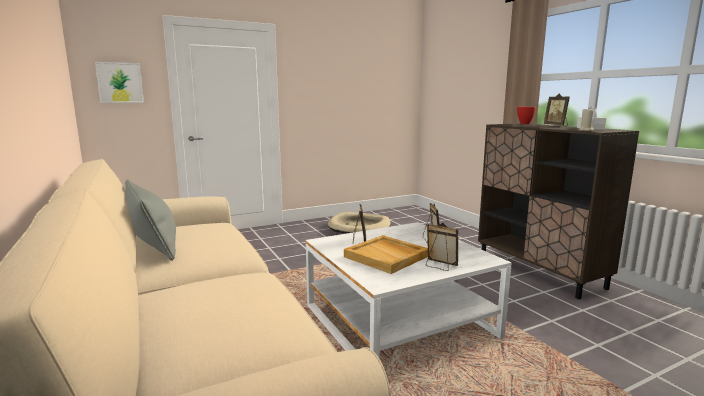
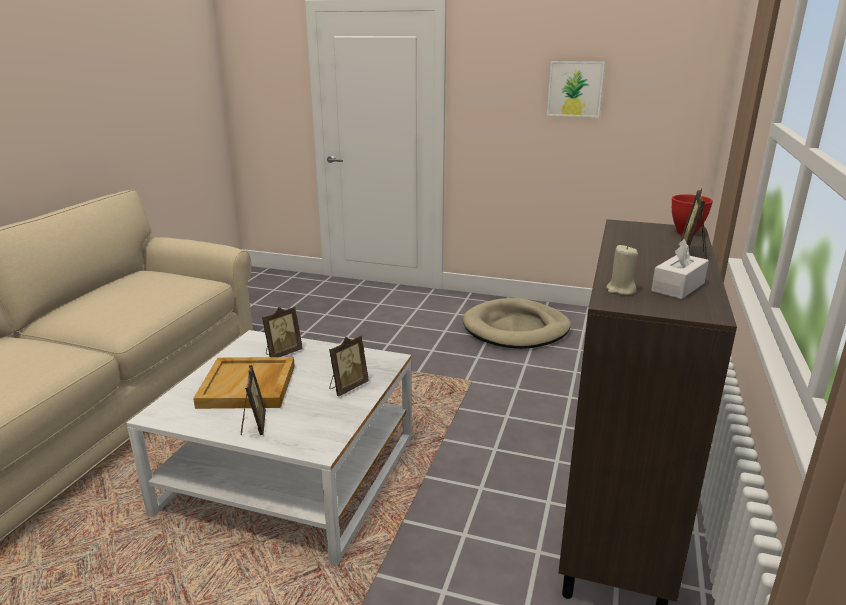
camera: 45 degrees right, 10 degrees up
picture [95,62,144,103] -> picture moved to [547,61,605,118]
grey pillow [125,179,176,261] -> none

